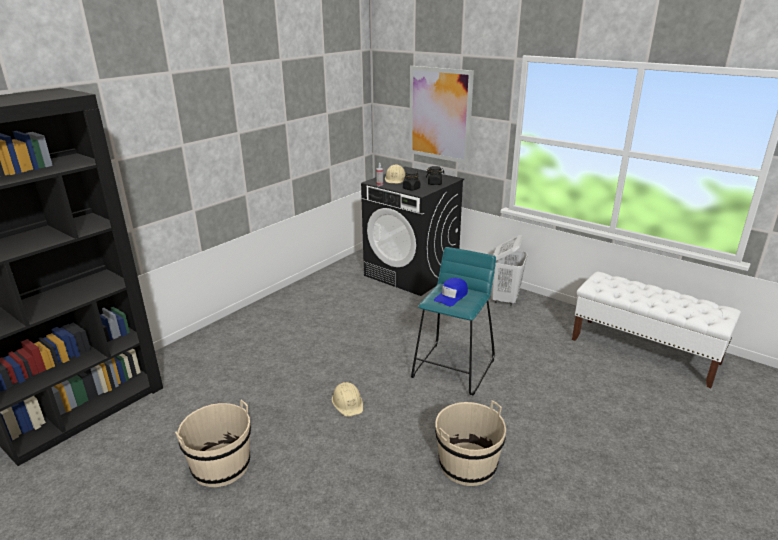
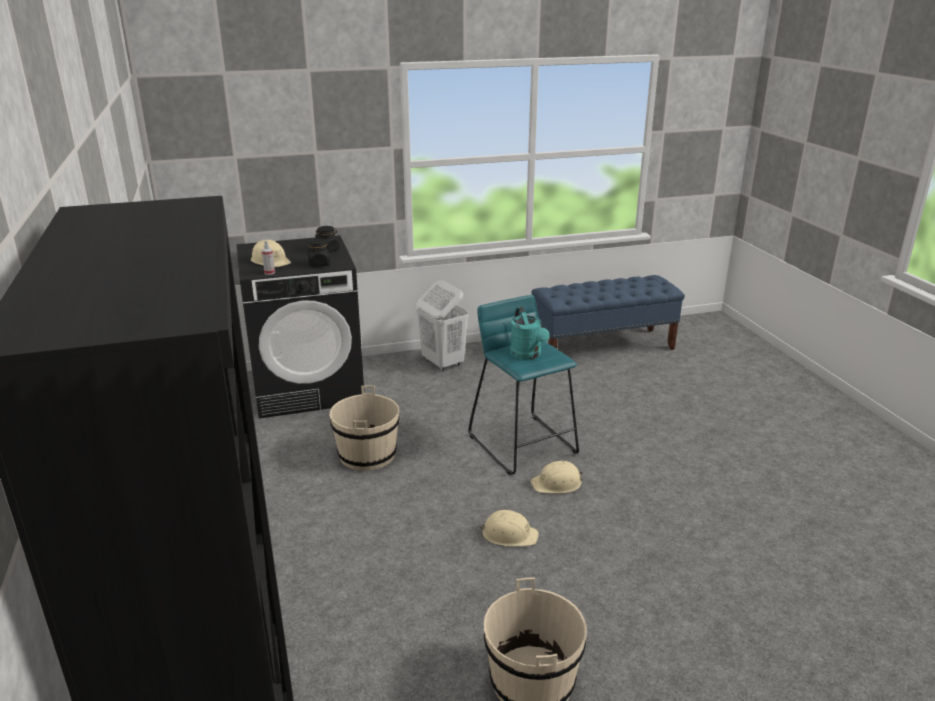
camera: 55 degrees left, 0 degrees up
picture [409,66,474,164] -> none
blue cap [434,278,468,306] -> turquoise watering can [510,307,550,360]
beige bucket [435,400,506,486] -> beige bucket moved to [330,386,400,471]
white bench [572,272,741,388] -> blue bench [532,275,685,350]
none -> beige hard hat [531,460,583,494]

